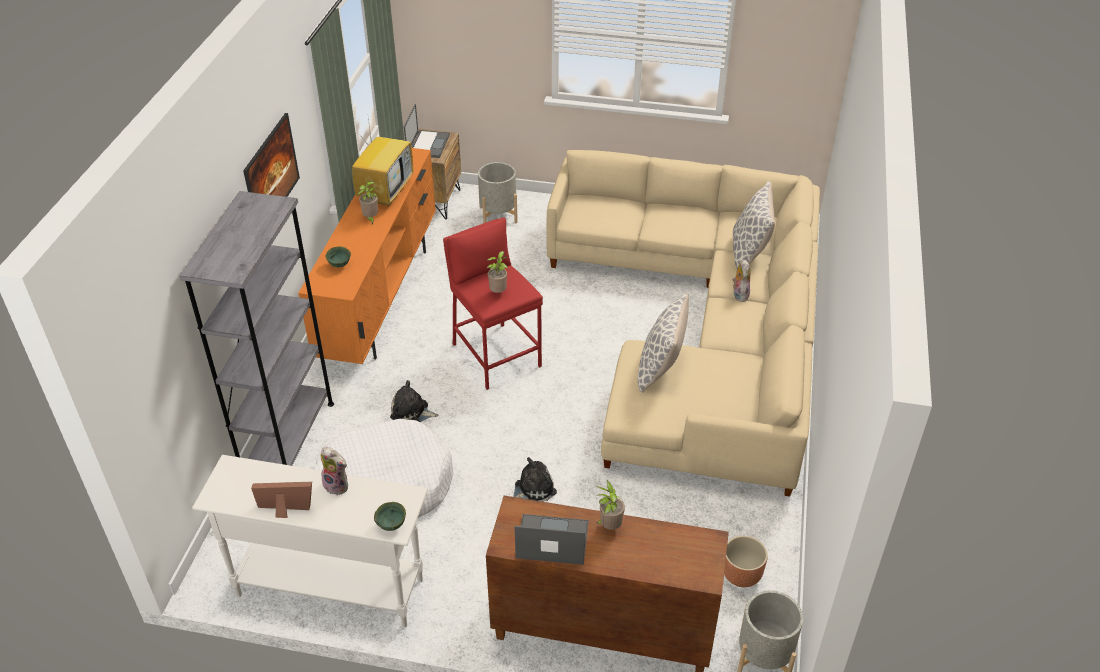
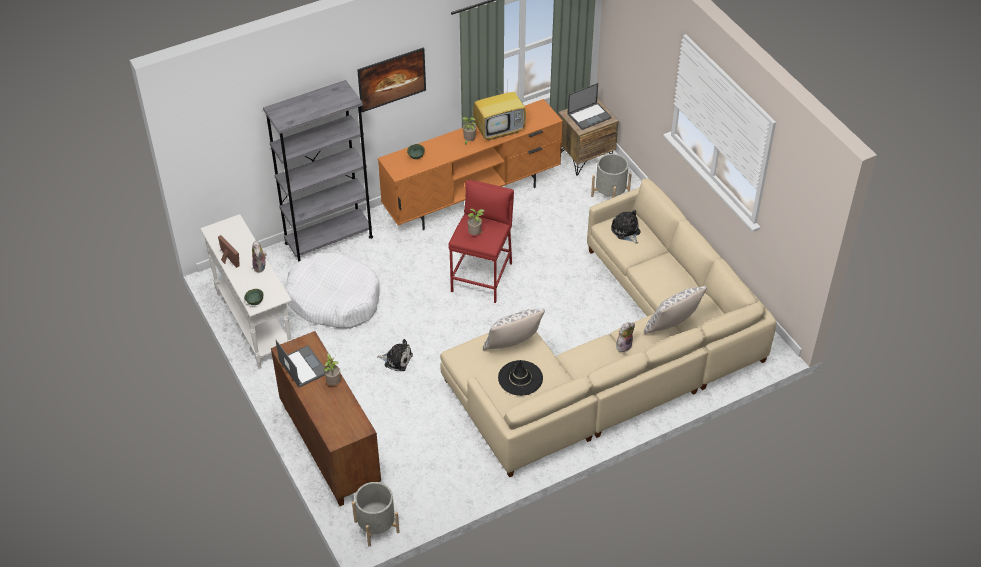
camera: 50 degrees right, 5 degrees up
plush toy [390,380,438,422] -> plush toy moved to [611,210,640,244]
brown planter [724,536,768,587] -> none
none -> black hat [498,360,543,396]

